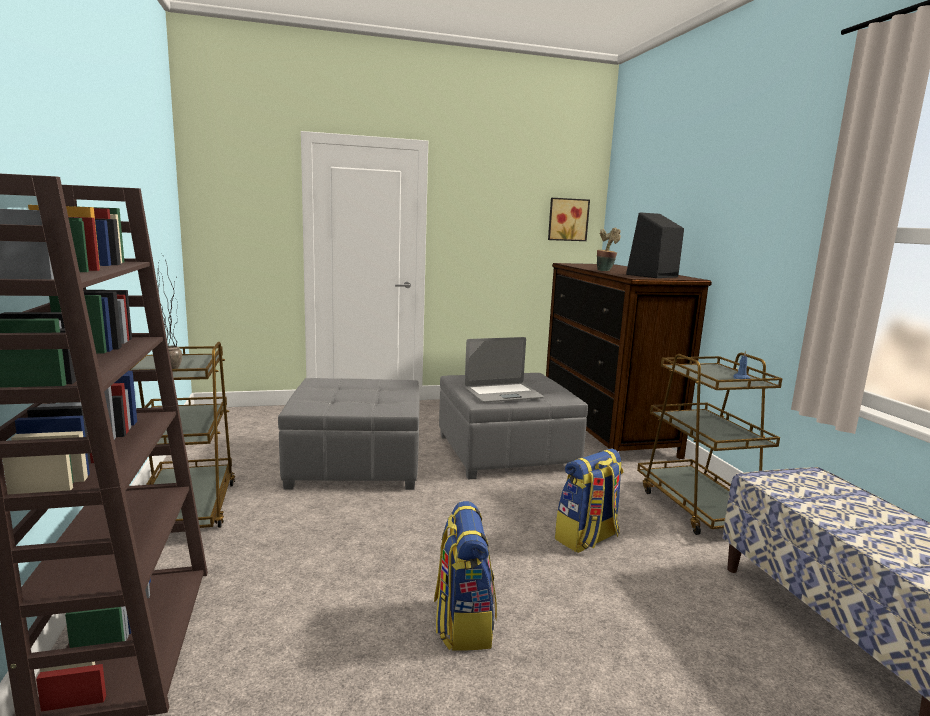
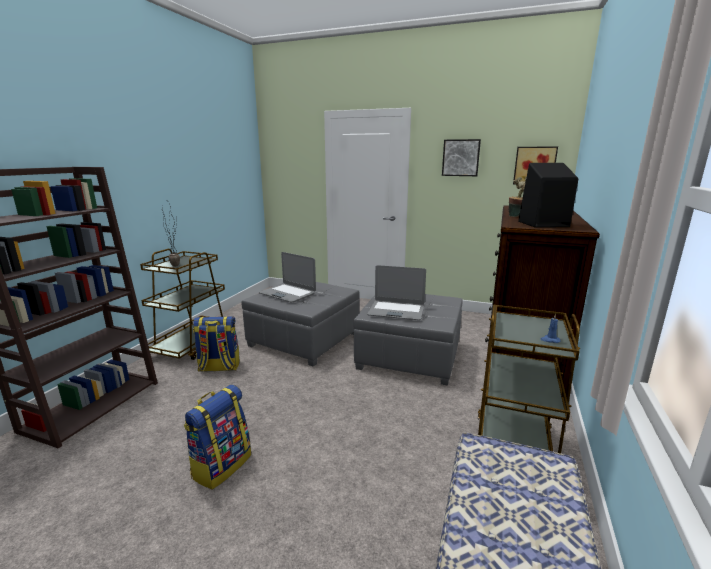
camera: 35 degrees right, 5 degrees up
backpack [555,448,624,553] -> backpack moved to [193,316,240,372]
none -> laptop [259,252,316,302]
none -> picture [442,139,481,176]

